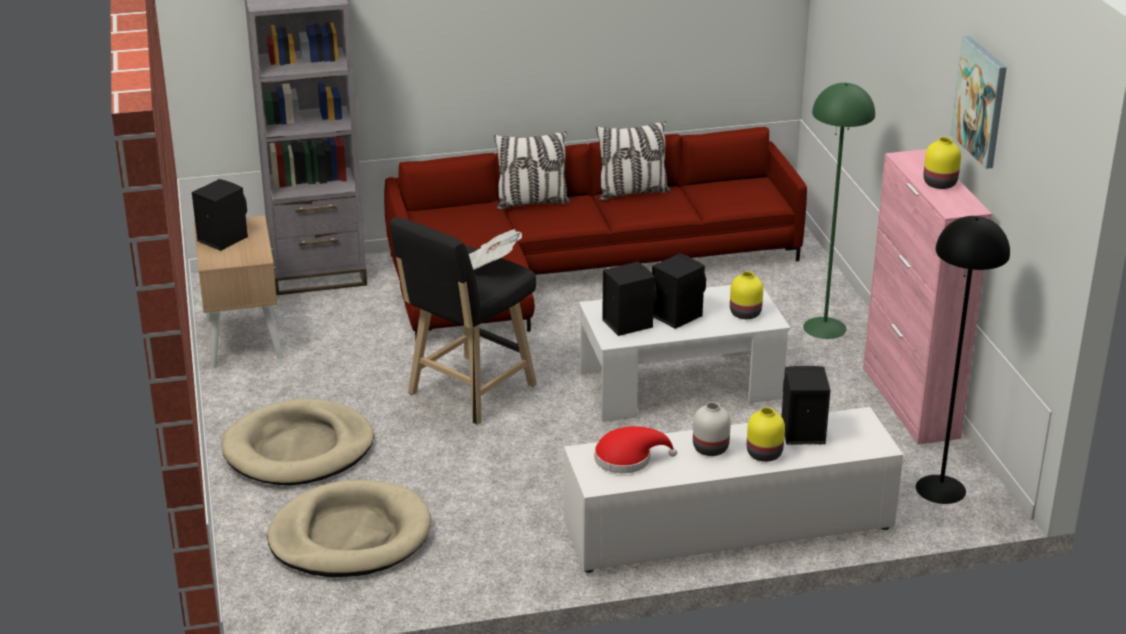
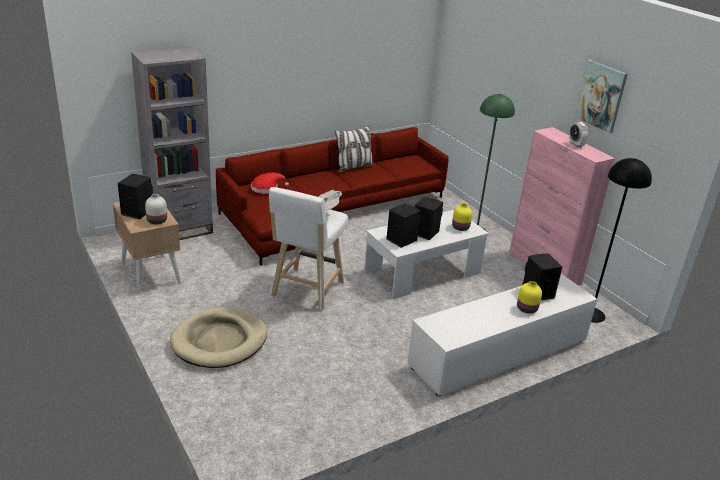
camera: 20 degrees left, 0 degrees up
beige dog bed [267,480,431,577] -> none
black stool [390,217,537,425] -> white stool [269,187,348,310]
pillow [494,131,570,210] -> none
red hat [594,426,677,473] -> red hat moved to [251,173,289,194]
white vase [693,402,731,456] -> white vase moved to [145,194,167,225]
yellow vase [923,137,961,189] -> alarm clock [569,122,588,147]

